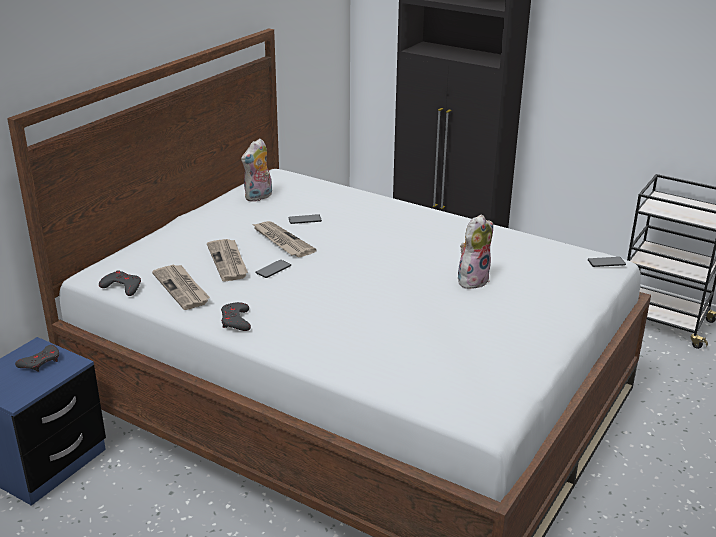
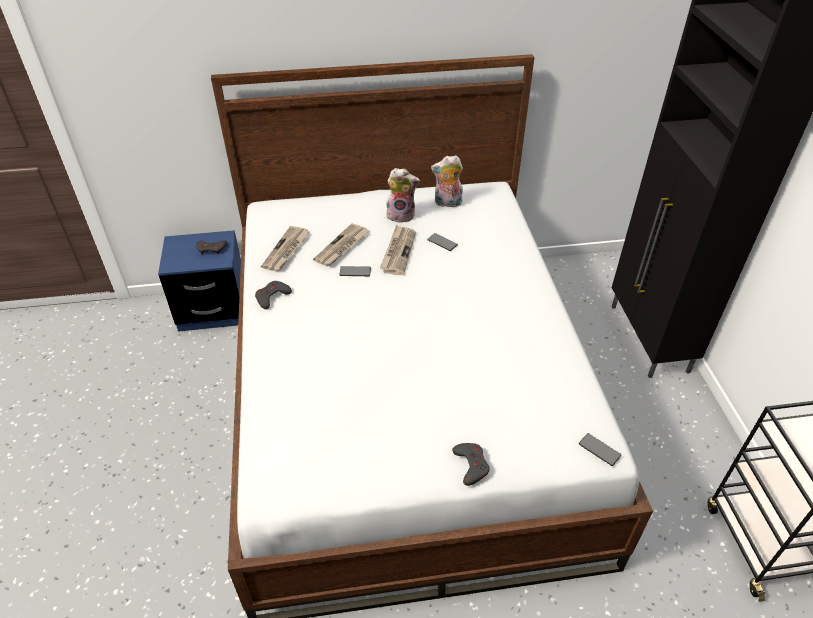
camera: 50 degrees right, 15 degrees up
grey game controller [99,270,141,296] -> grey game controller moved to [452,443,490,486]
plush toy [458,214,493,289] -> plush toy moved to [386,168,420,223]

